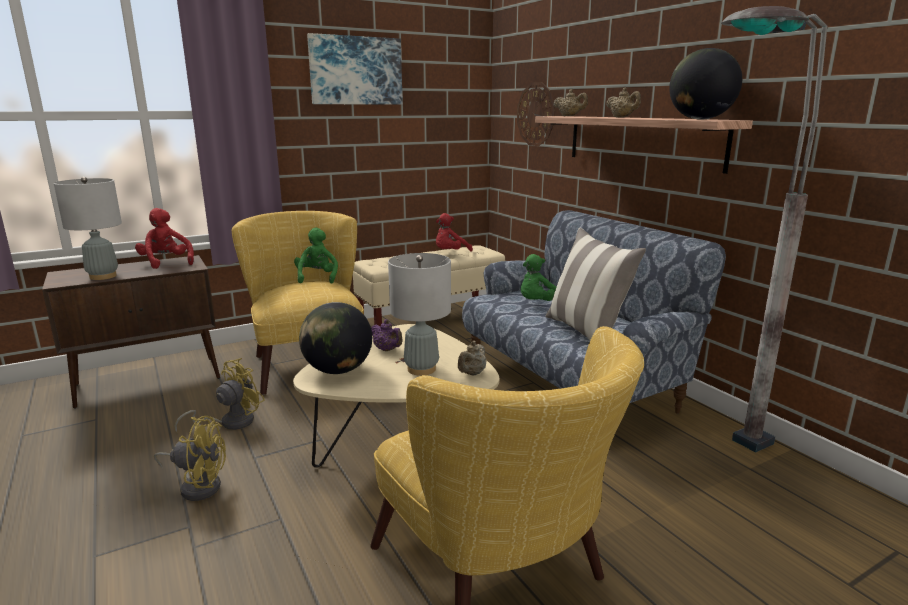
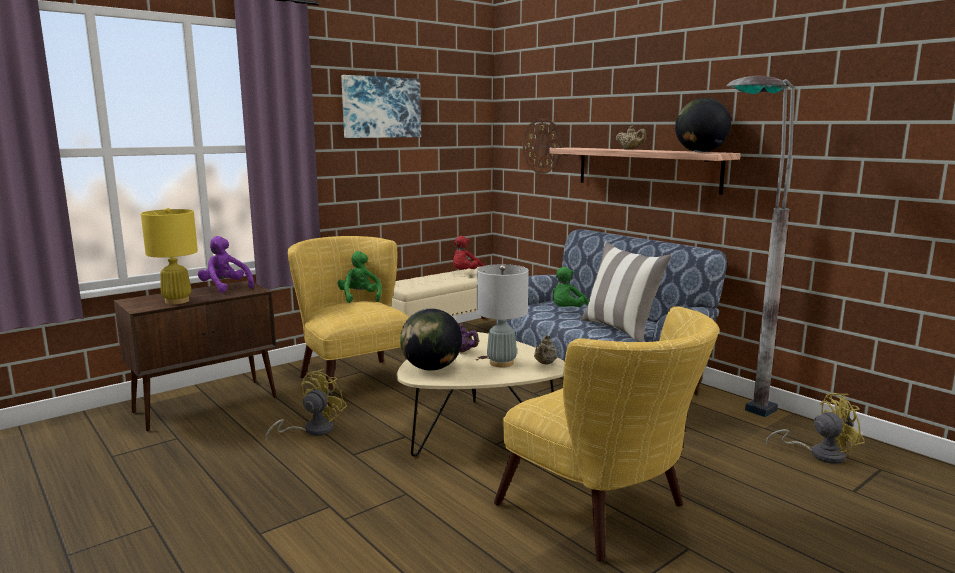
camera: 10 degrees left, 5 degrees down
grey table lamp [54,177,122,280] -> yellow table lamp [141,208,198,304]
red plush toy [135,208,194,269] -> purple plush toy [198,236,254,293]
yellow fan [154,416,226,501] -> yellow fan moved to [766,393,865,464]
beige teapot [553,89,588,116] -> none

